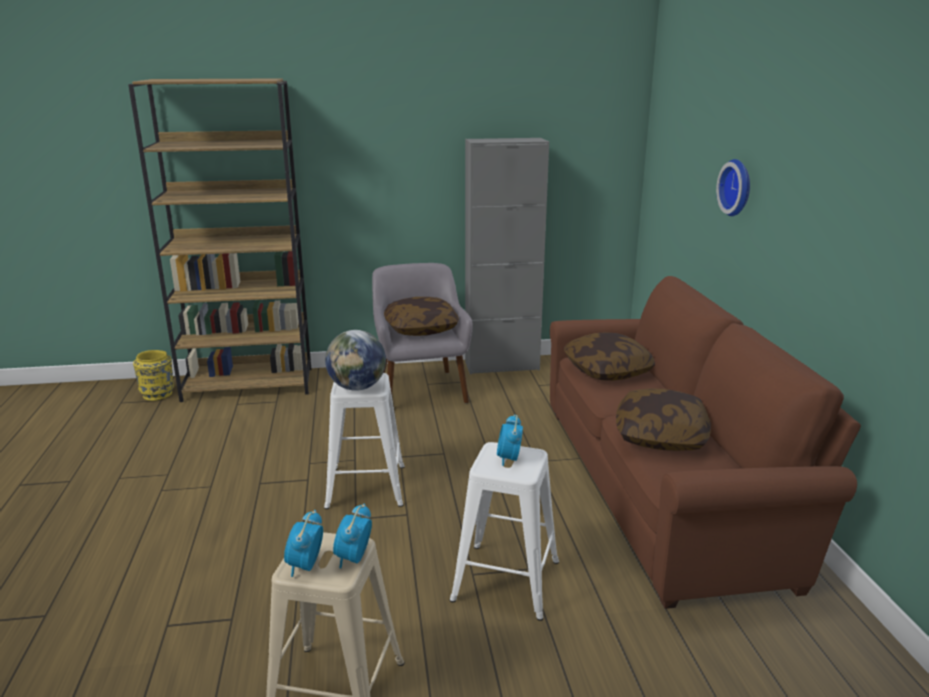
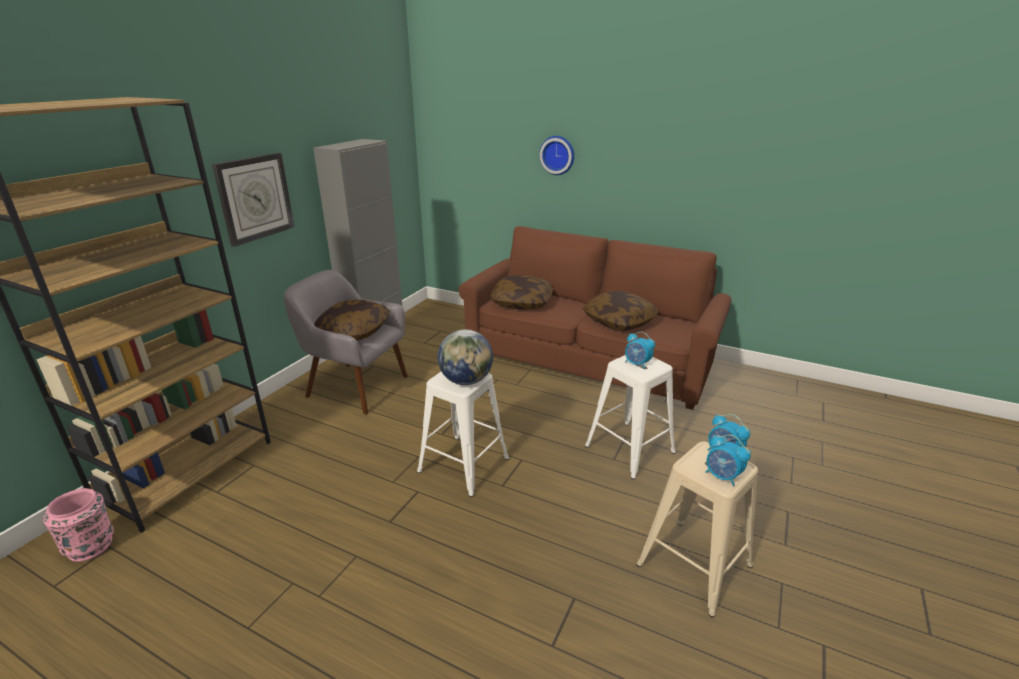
camera: 55 degrees left, 5 degrees up
yellow vase [133,350,174,401] -> pink vase [43,488,114,562]
none -> wall clock [212,153,294,247]

